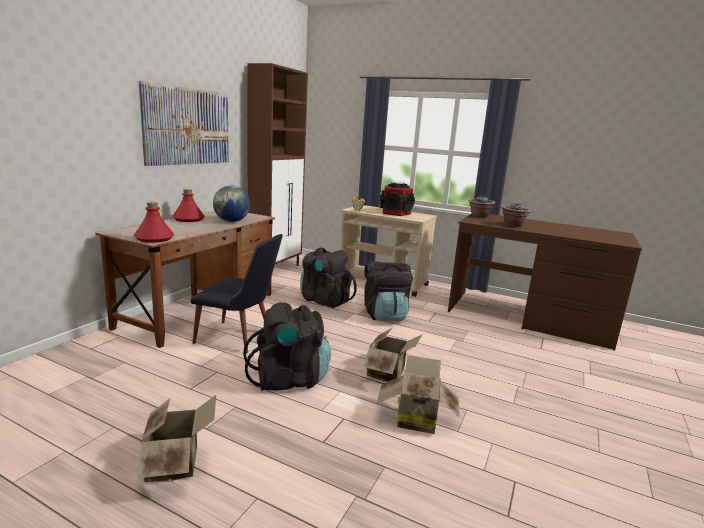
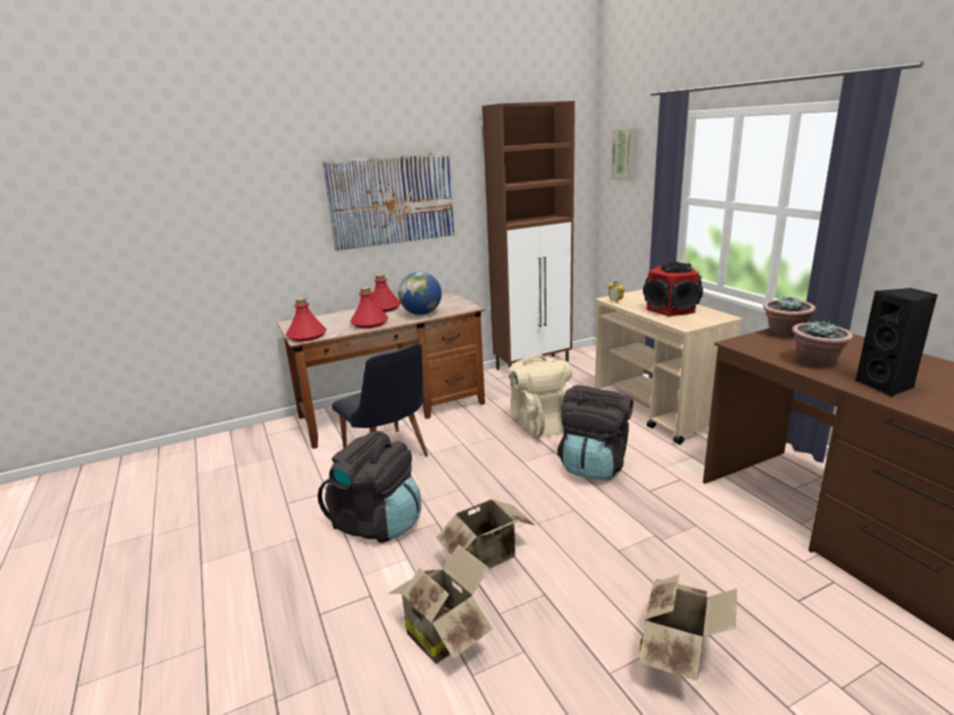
camera: 40 degrees right, 5 degrees up
cardboard box [137,395,216,482] -> cardboard box moved to [639,574,737,681]
black backpack [300,248,357,308] -> beige backpack [508,354,572,439]
none -> red bottle [350,286,388,328]
none -> picture [610,128,638,181]
none -> black speaker [855,288,938,397]

